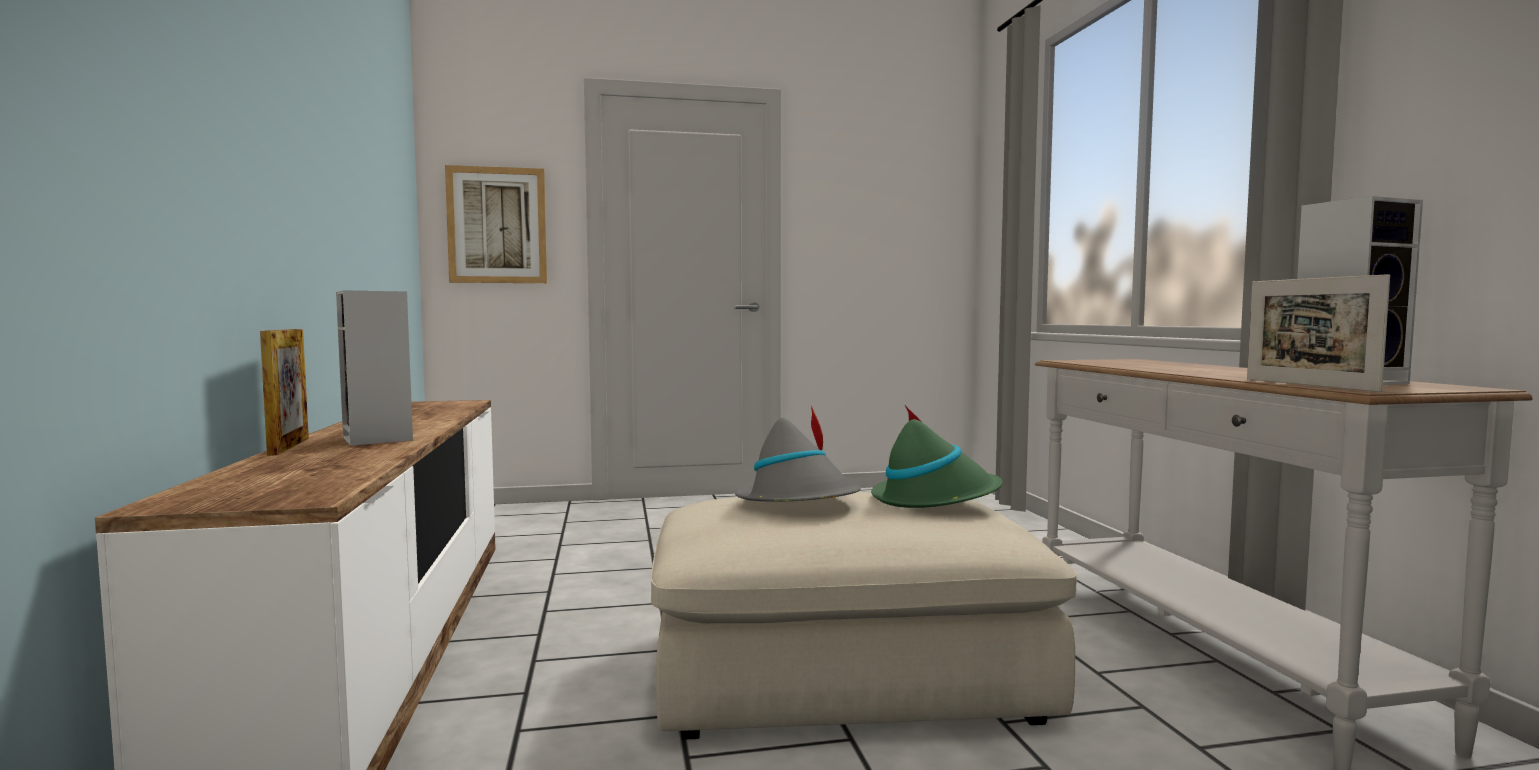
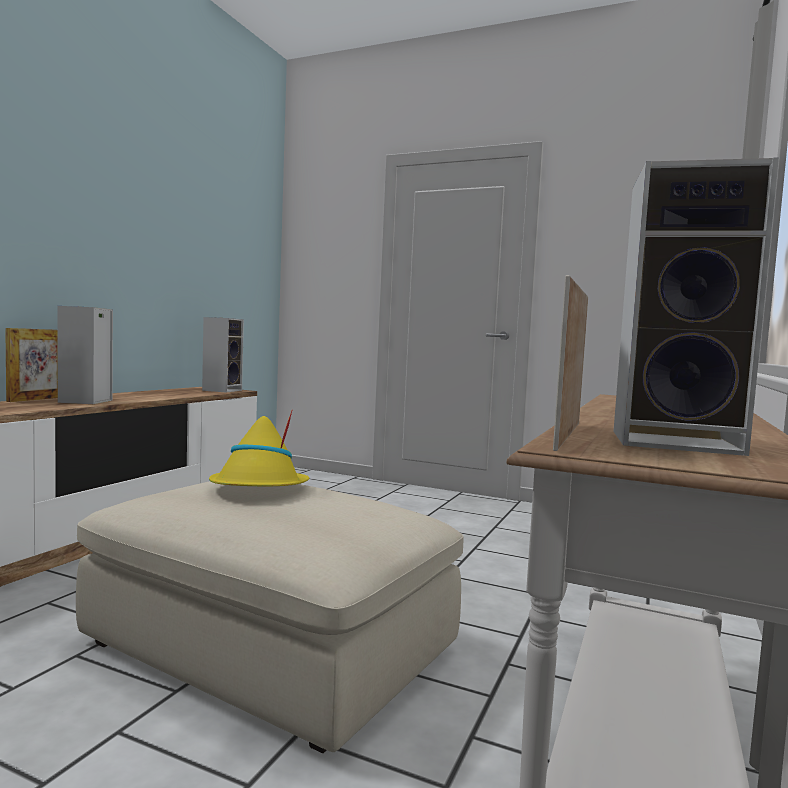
camera: 35 degrees right, 0 degrees up
picture [445,165,547,283] -> none
grey hat [735,406,861,501] -> yellow hat [209,409,309,486]
green hat [871,405,1003,508] -> none
none -> speaker [202,317,244,393]

